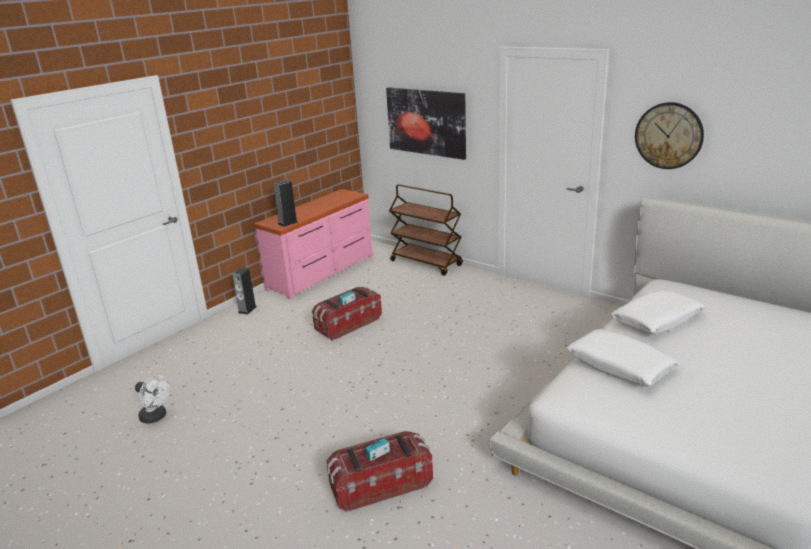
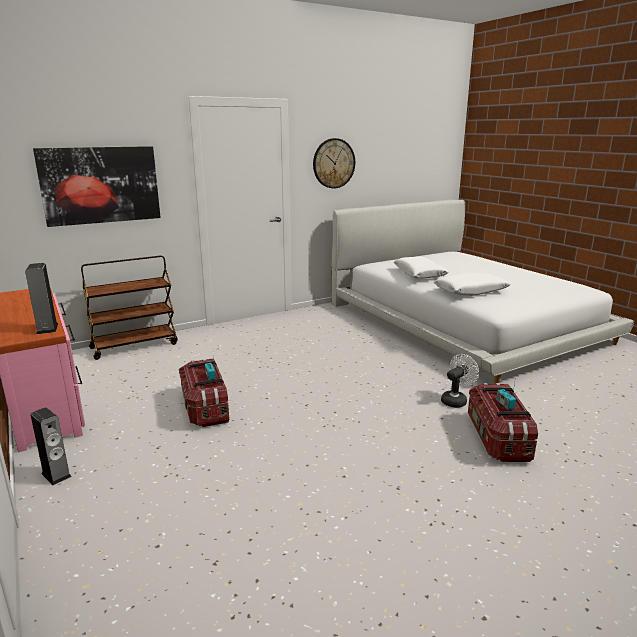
camera: 70 degrees left, 5 degrees down
white fan [135,375,169,424] -> white fan moved to [441,354,479,408]

